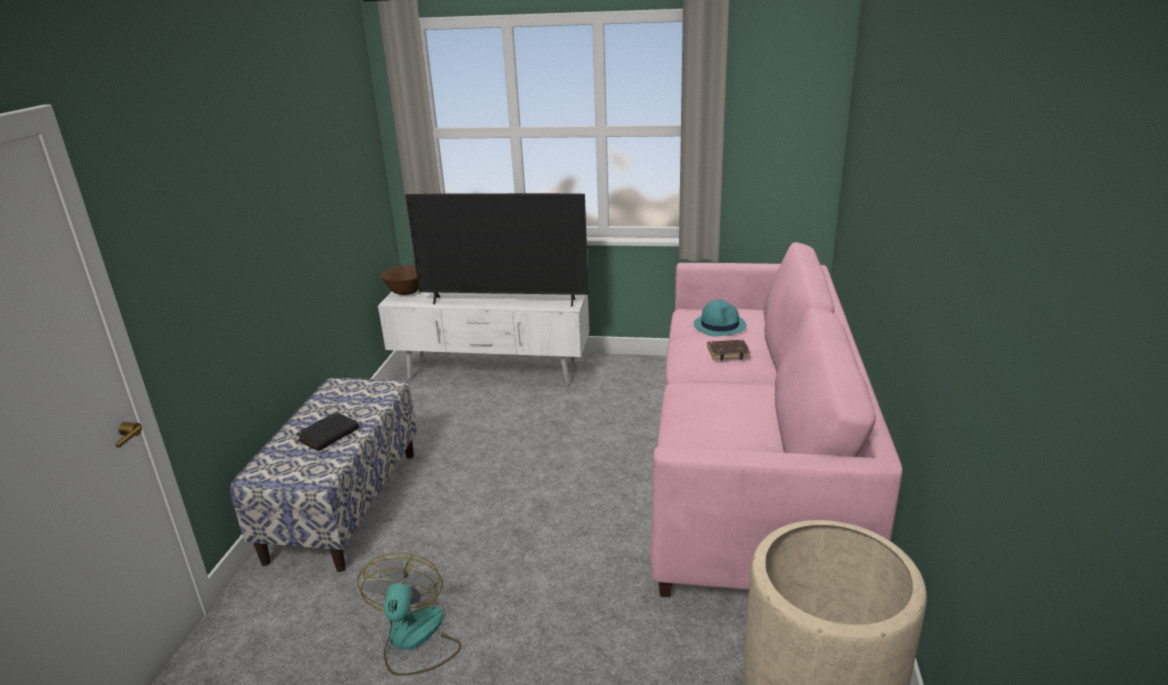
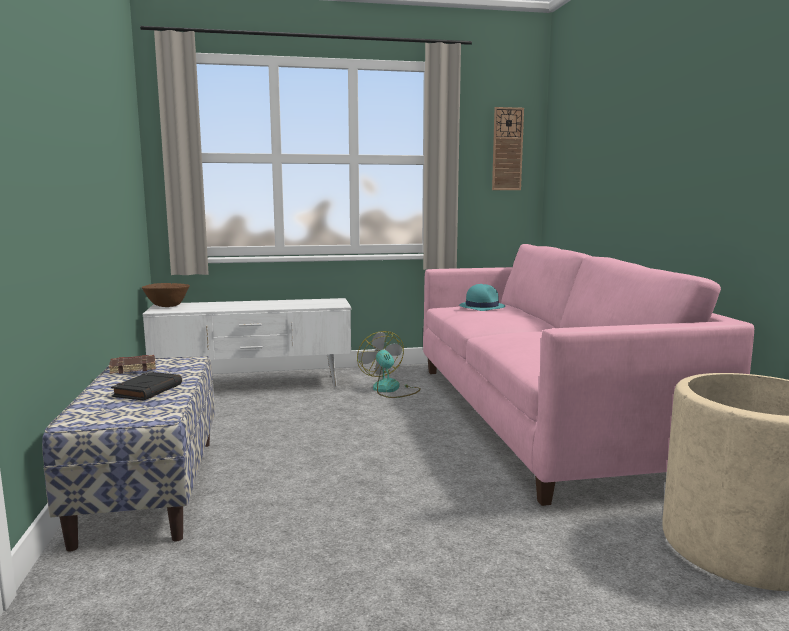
camera: 20 degrees left, 15 degrees down
fan [357,552,461,676] -> fan moved to [357,331,421,398]
television [405,193,589,307] -> none
brown book [707,340,751,361] -> brown book moved to [109,355,156,374]
none -> wall clock [492,107,524,190]

